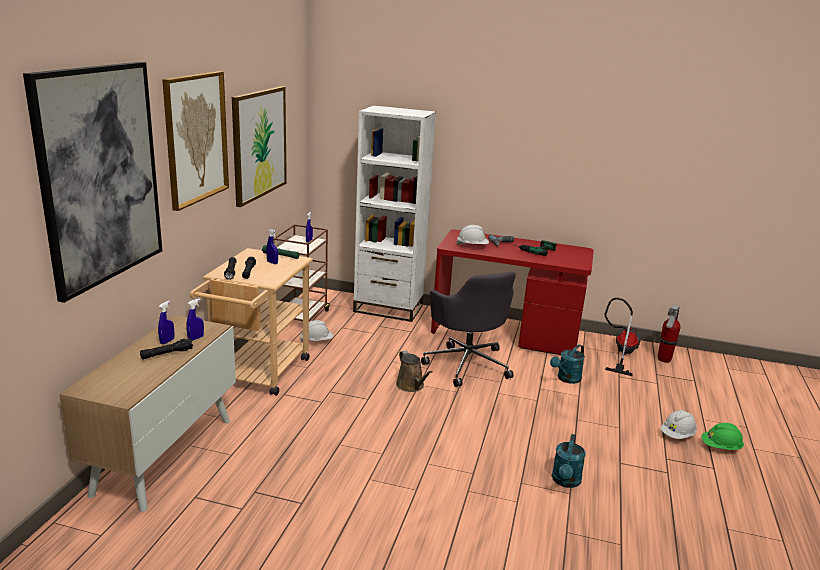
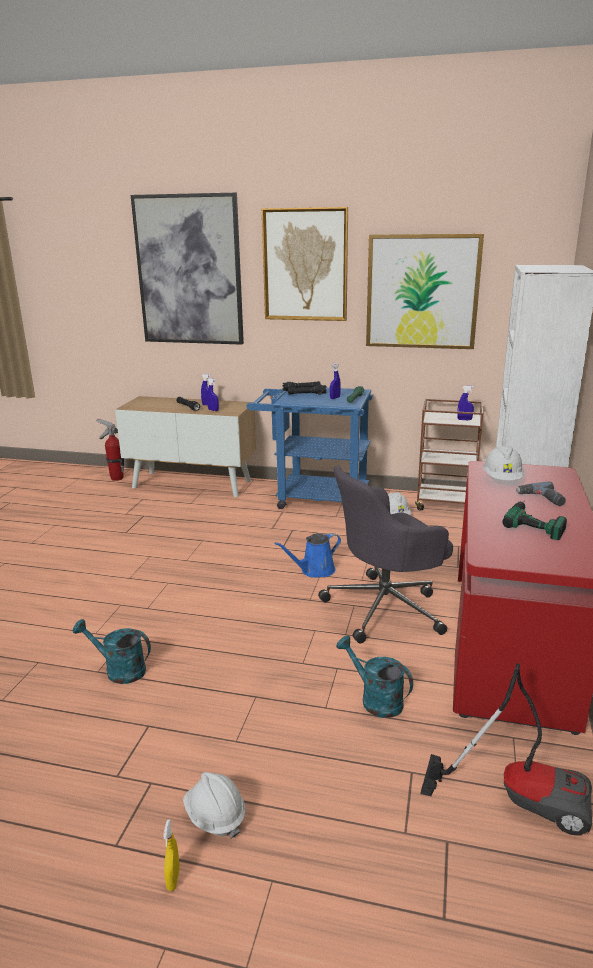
camera: 90 degrees right, 0 degrees up
beige cart [190,248,313,396] -> blue cart [246,388,373,509]
brown watering can [396,350,433,392] -> blue watering can [274,533,341,578]
fire extinguisher [658,305,681,363] -> fire extinguisher moved to [96,419,124,481]
green hard hat [701,423,744,450] -> yellow spray bottle [163,820,180,891]

